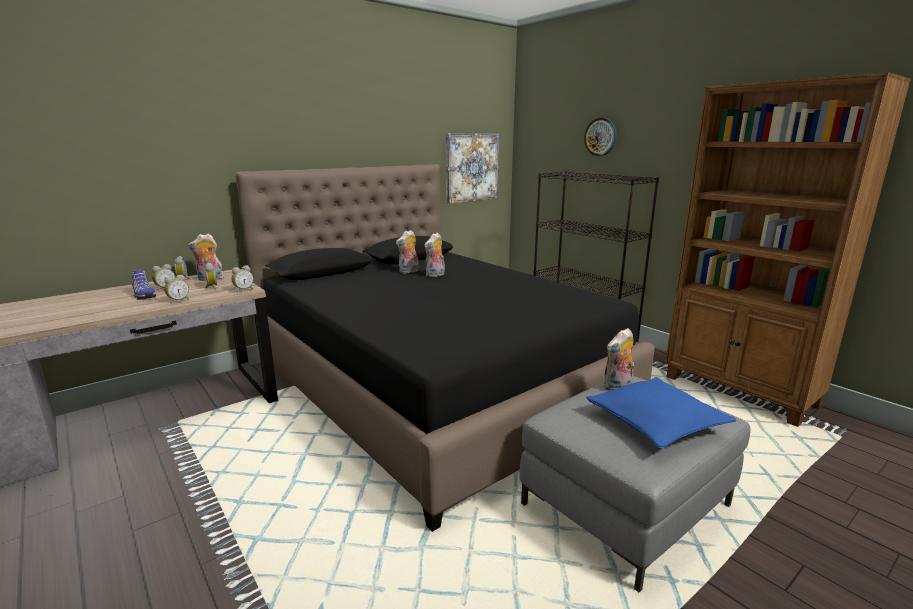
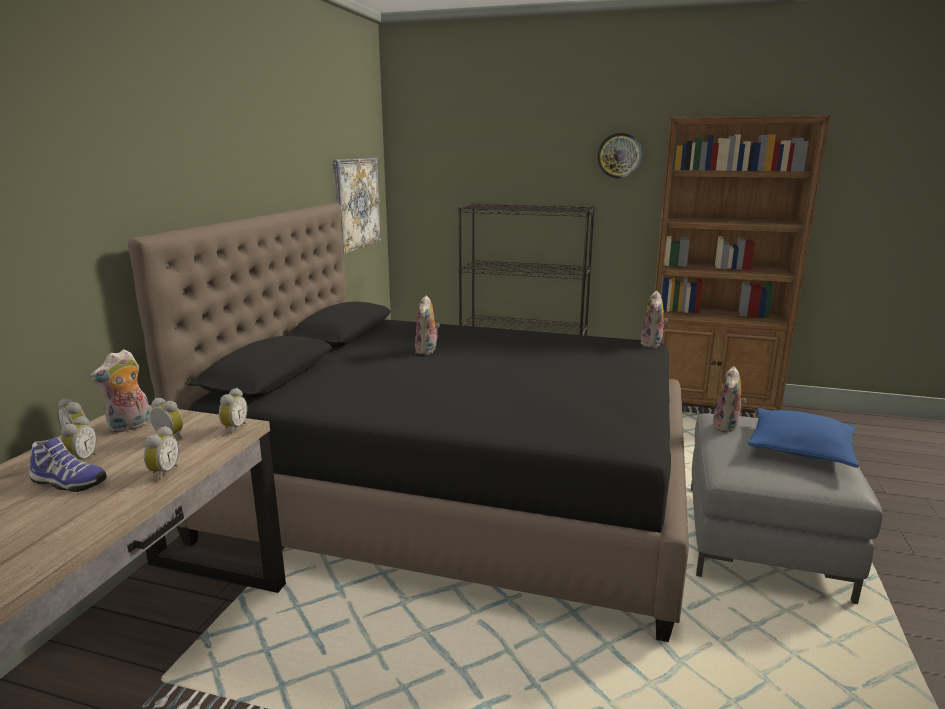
camera: 35 degrees left, 0 degrees up
plush toy [396,230,419,274] -> plush toy moved to [641,291,668,348]
wall clock [584,118,617,156] -> wall clock moved to [597,133,642,179]

